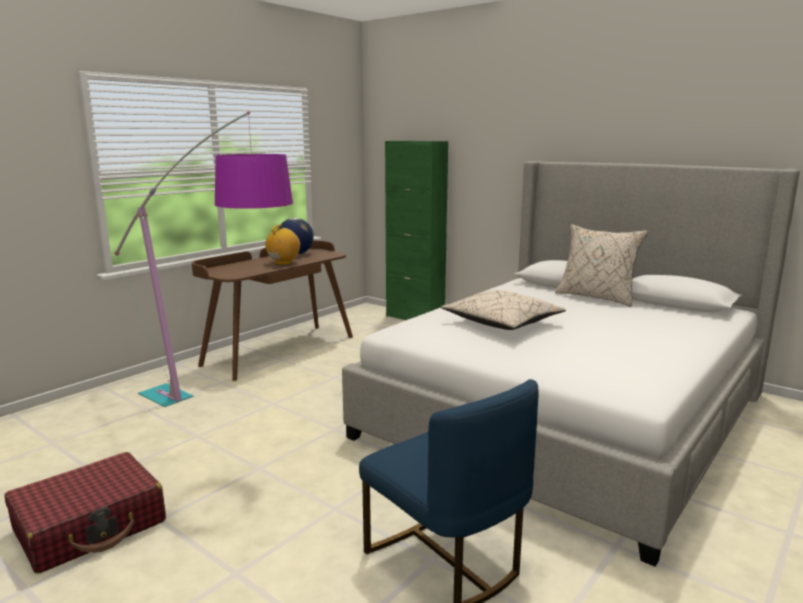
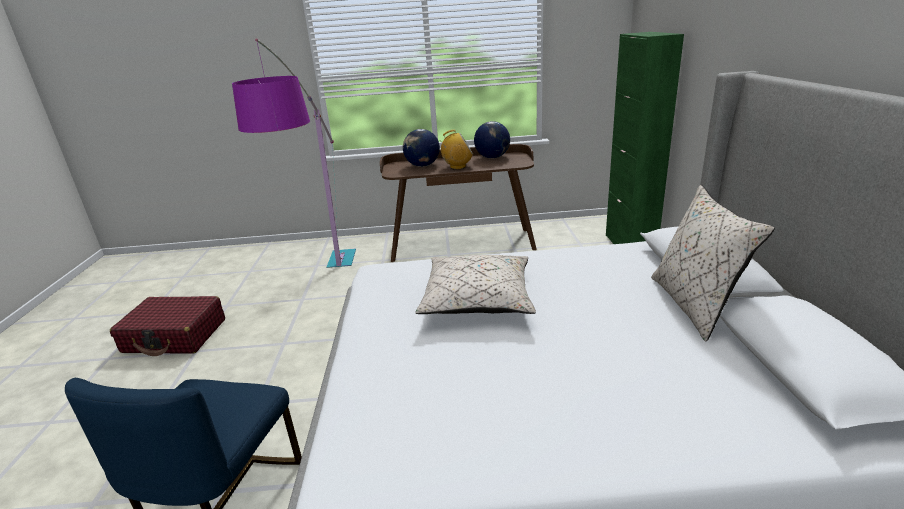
camera: 50 degrees right, 10 degrees up
none -> globe [403,129,440,167]

